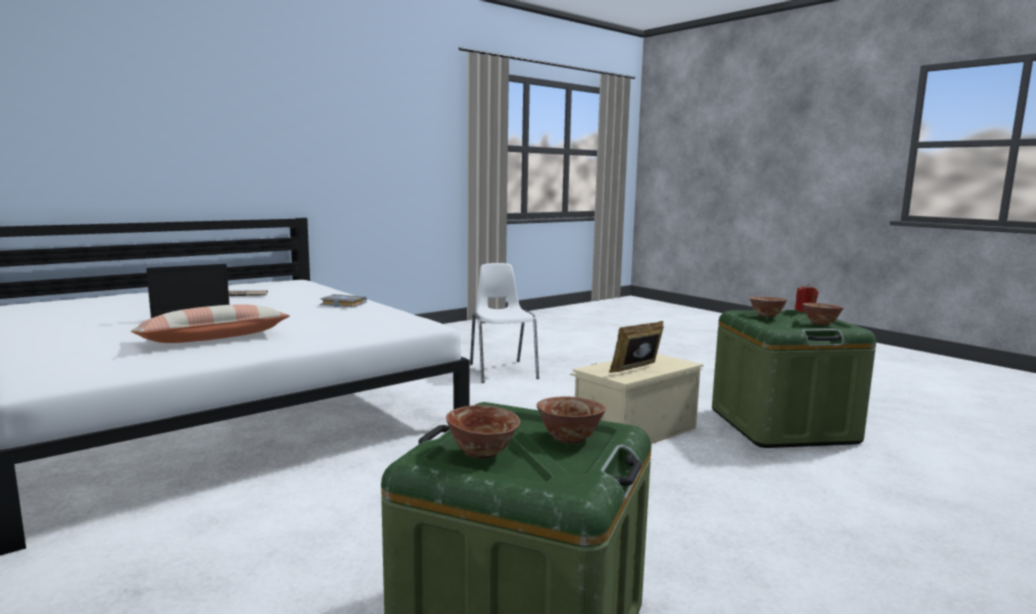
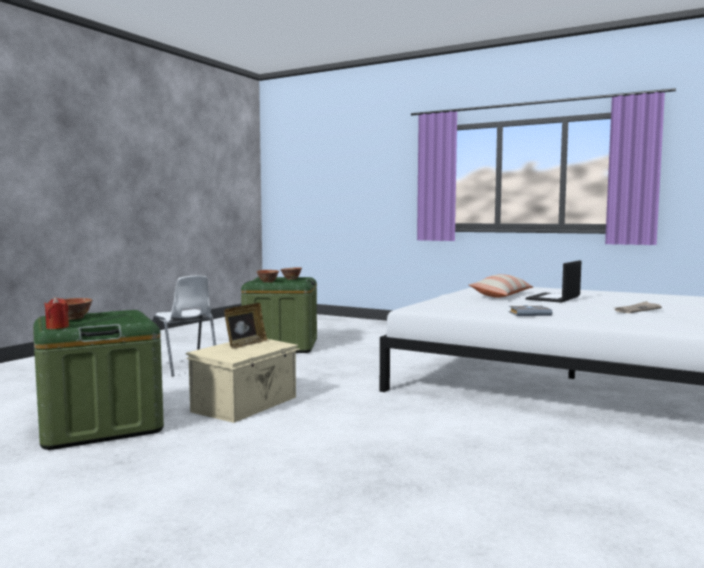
camera: 160 degrees right, 5 degrees down
white chair [470,263,539,383] -> white chair moved to [153,276,216,377]
bowl [749,296,787,317] -> none

